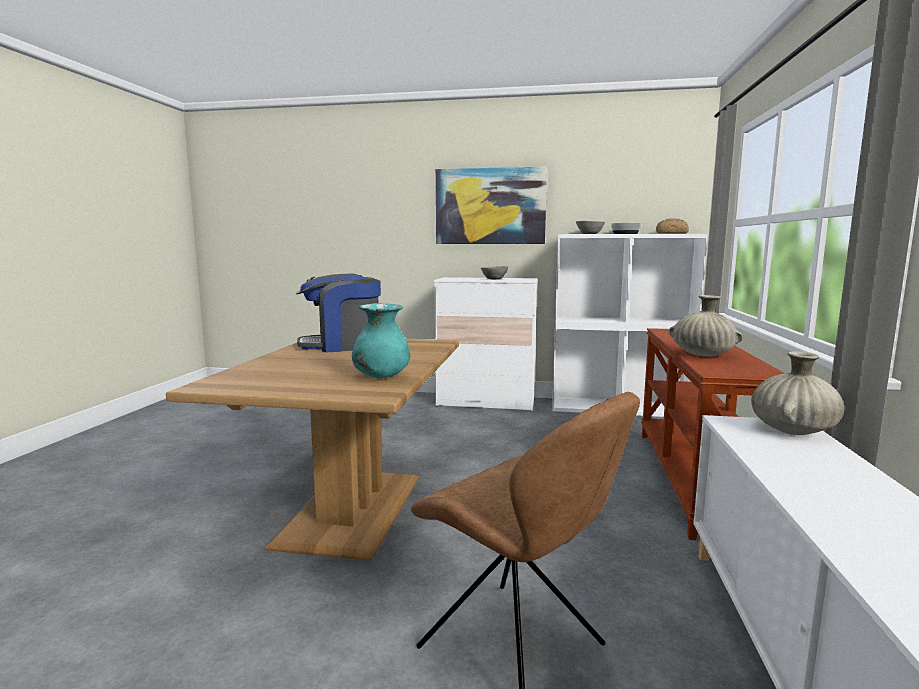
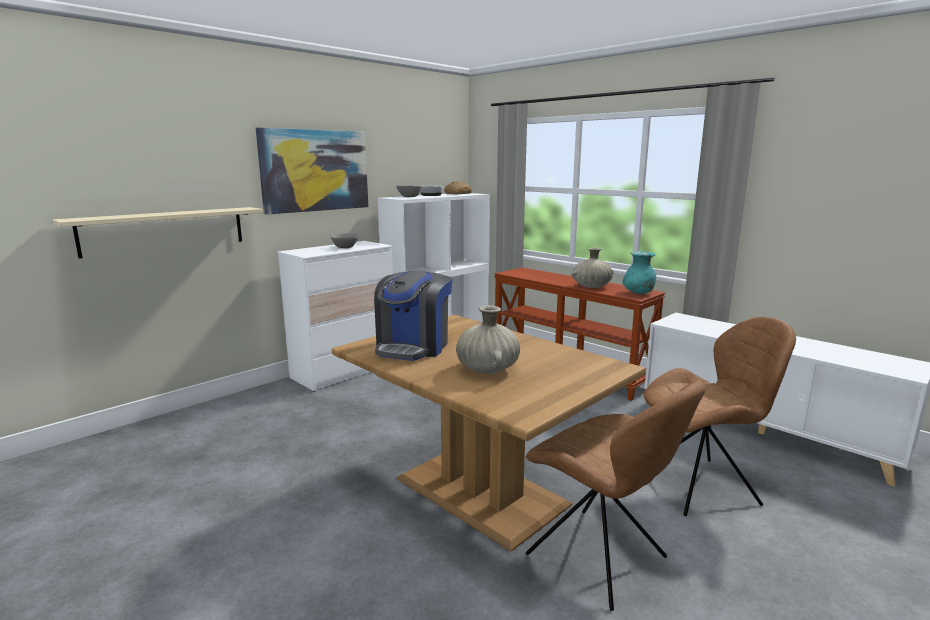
camera: 55 degrees left, 5 degrees up
turquoise vase [352,303,410,378] -> turquoise vase moved to [623,251,656,294]
beige vase [751,351,844,435] -> beige vase moved to [456,305,520,374]
none -> beige shelf [52,207,263,259]
none -> brown chair [526,380,706,611]

